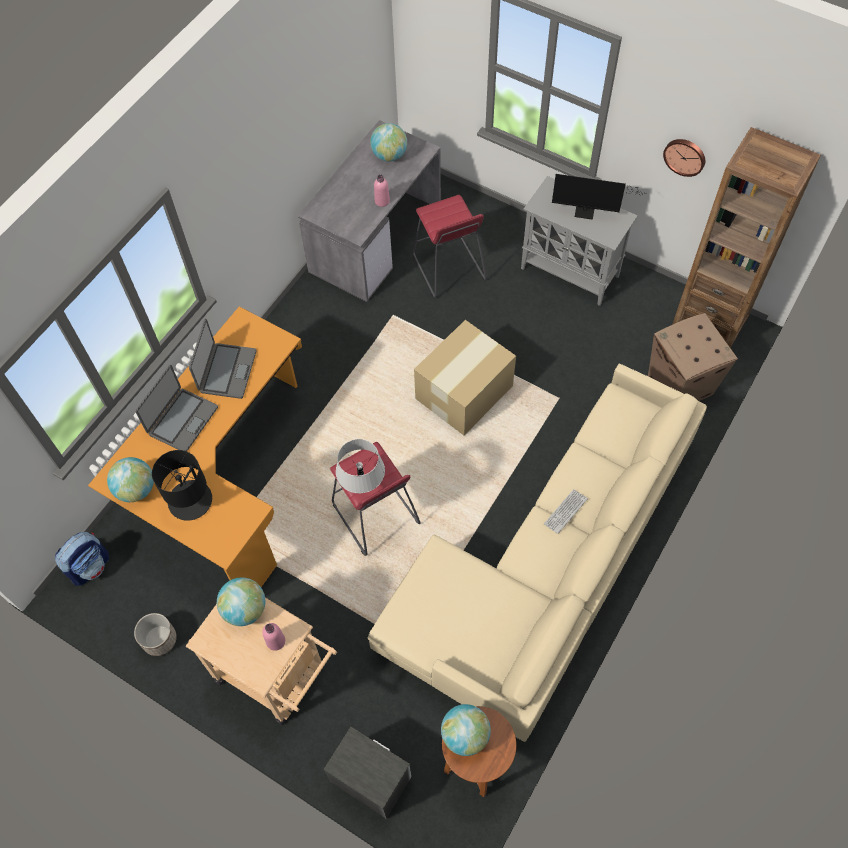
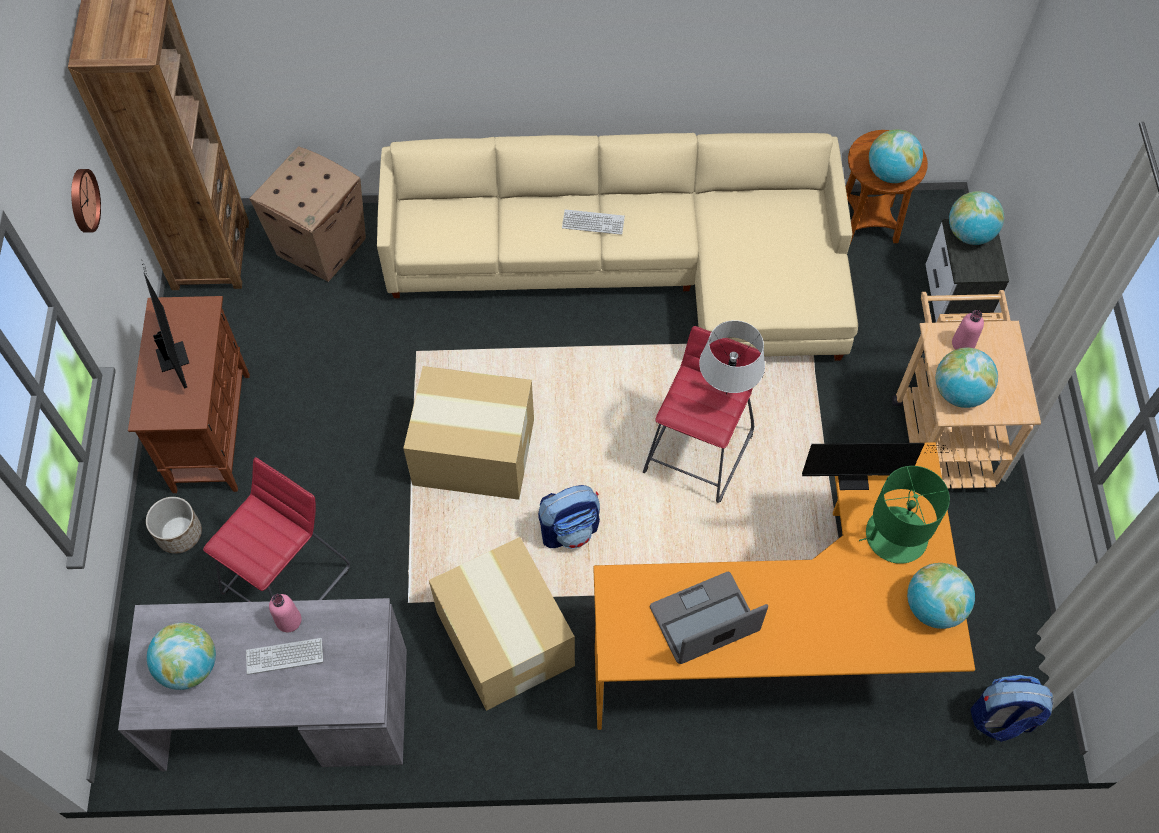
camera: 125 degrees left, 0 degrees up
planter [134,613,177,656] -> planter moved to [146,497,202,554]
laptop [135,365,218,451] -> none
black table lamp [152,450,212,521] -> green table lamp [859,466,950,564]
grey cabinet [521,176,638,306] -> brown cabinet [128,296,250,493]
none -> keyboard [246,638,323,675]
none -> cardboard box [429,537,575,711]
none -> backpack [538,485,600,549]
none -> monitor [802,443,958,490]
none -> globe [949,191,1004,245]

